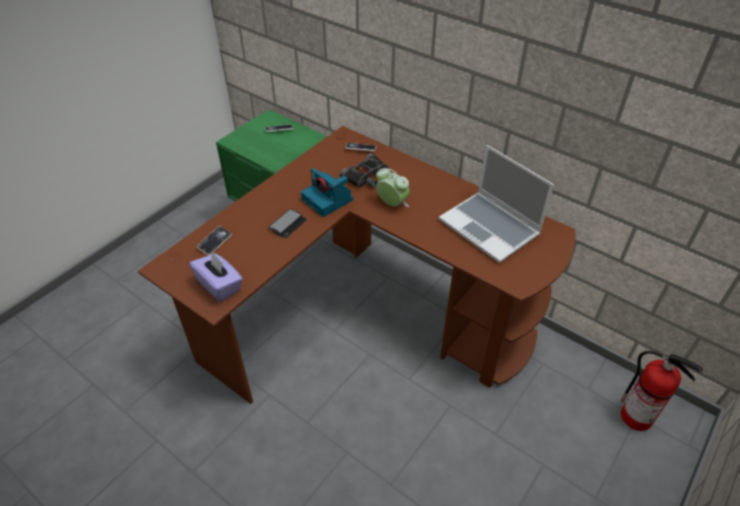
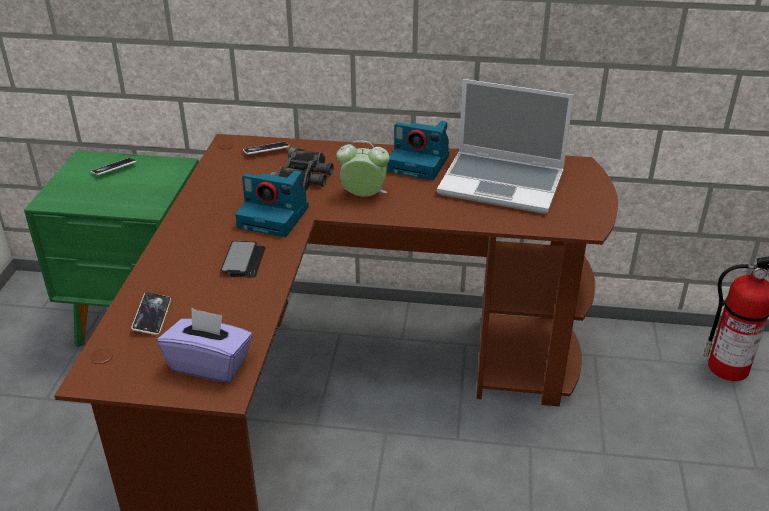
camera: 30 degrees left, 10 degrees down
none -> camera [388,121,449,180]

